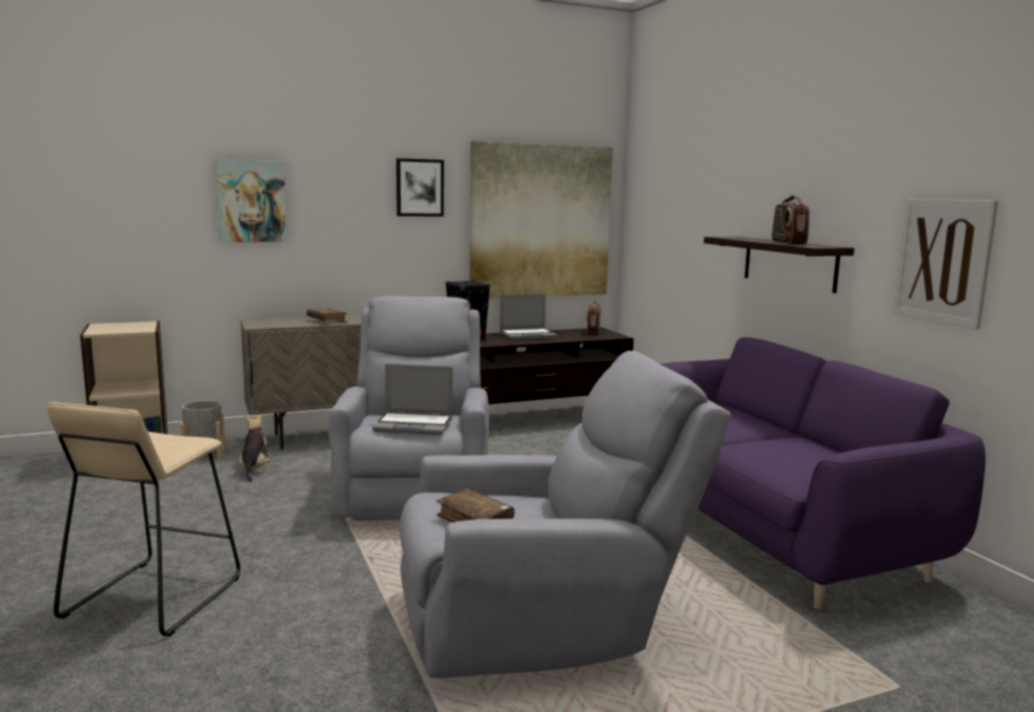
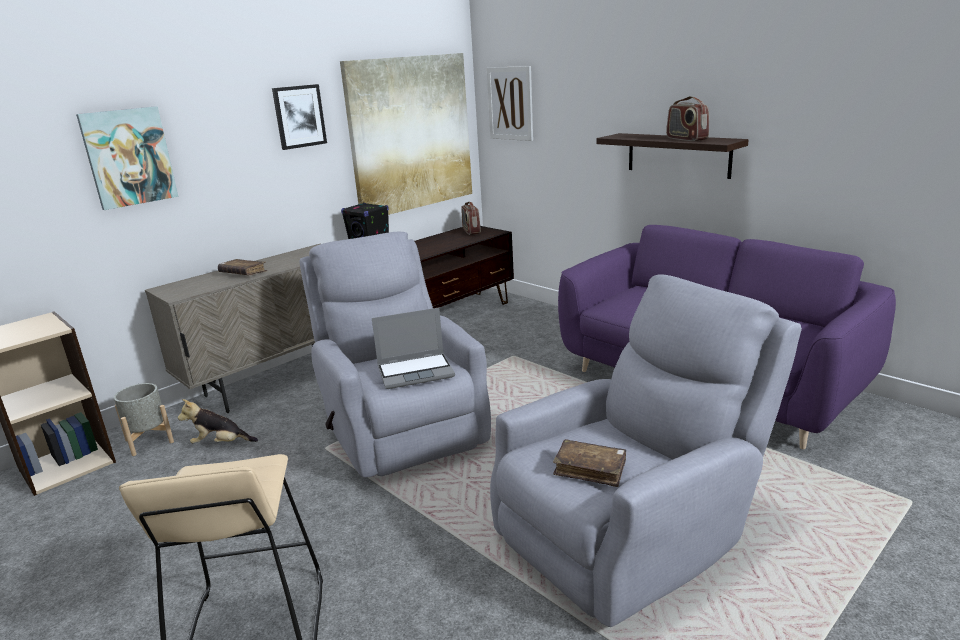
camera: 20 degrees left, 10 degrees up
plush toy [239,414,271,482] -> plush toy turned 60 degrees counterclockwise [178,399,258,443]
laptop [500,294,557,340] -> none
picture [892,199,998,329] -> picture moved to [487,66,533,141]

